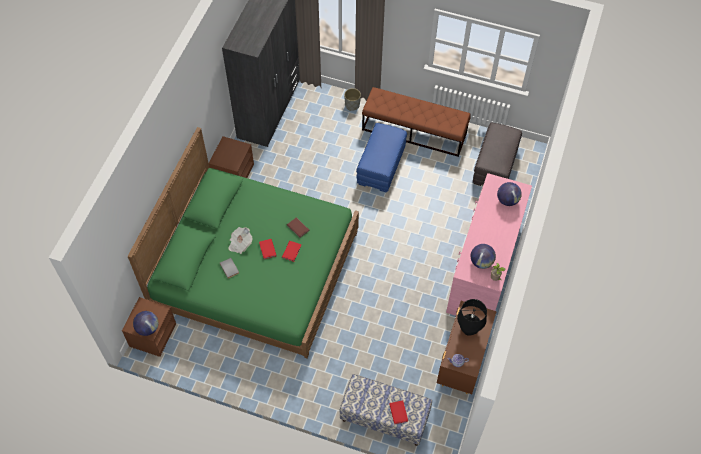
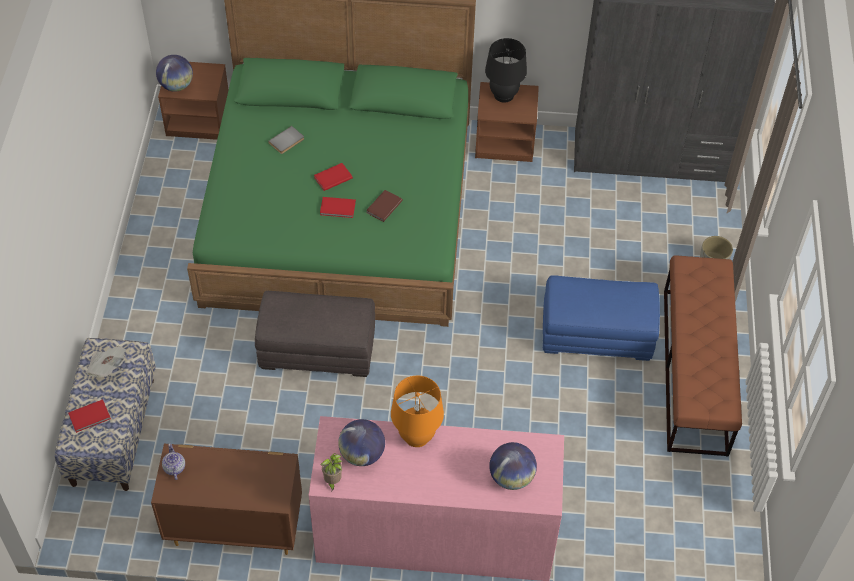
camera: 75 degrees right, 5 degrees down
newspaper [228,227,252,254] -> newspaper moved to [85,346,126,378]
black table lamp [457,299,487,336] -> black table lamp moved to [485,38,527,102]
grey ottoman [473,123,522,186] -> grey ottoman moved to [255,291,375,377]
none -> orange table lamp [391,376,444,447]

